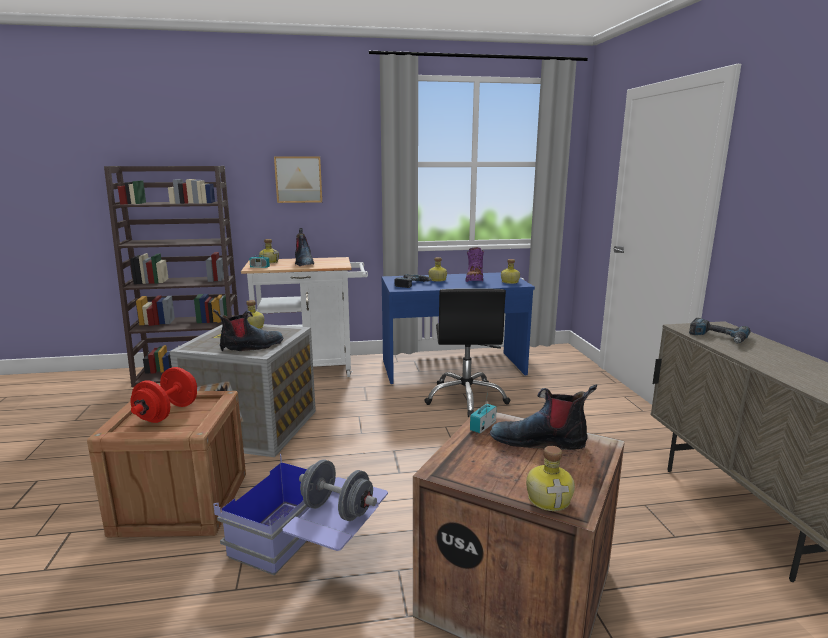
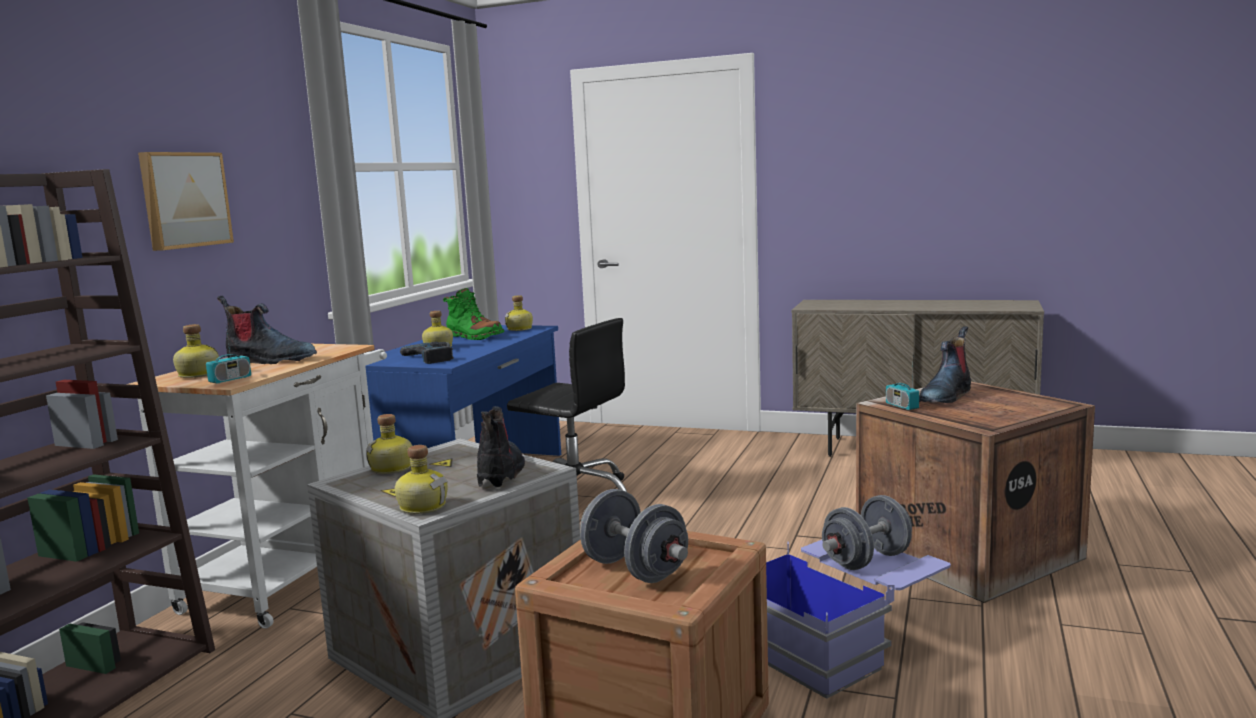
camera: 60 degrees left, 5 degrees down
red dumbbell [130,367,197,423] -> grey dumbbell [580,489,688,583]
purple boot [465,247,484,282] -> green boot [443,288,504,340]
bottle [526,446,575,511] -> bottle moved to [395,445,448,514]
power drill [689,318,751,343] -> none

